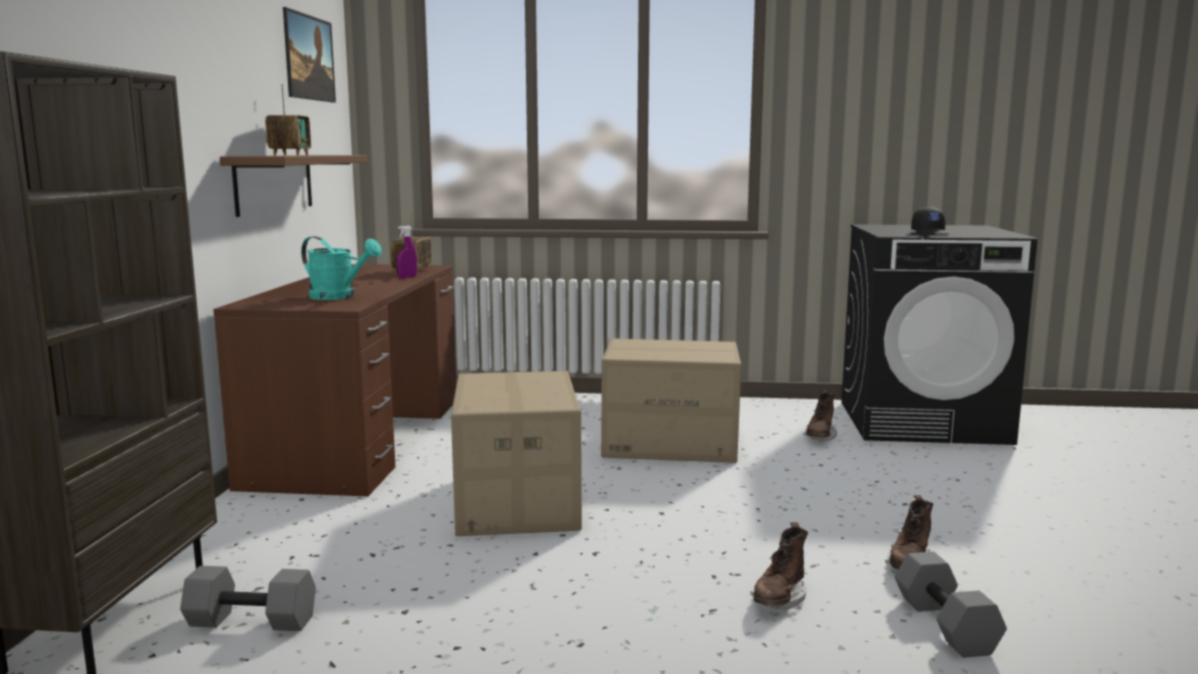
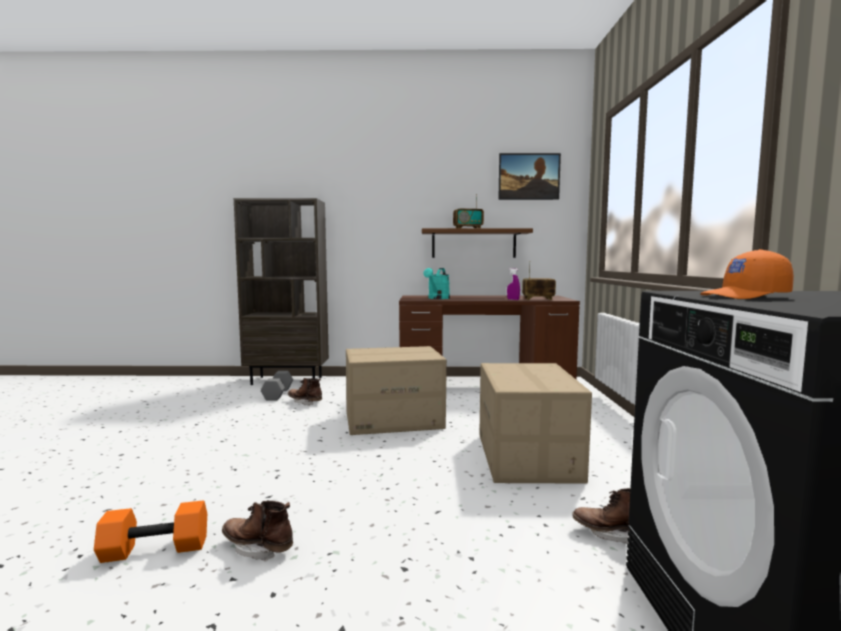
camera: 85 degrees right, 5 degrees down
brown boot [750,522,808,609] -> brown boot moved to [288,378,322,406]
grey dumbbell [895,552,1007,658] -> orange dumbbell [94,500,207,563]
black cap [911,206,950,235] -> orange cap [700,249,794,299]

